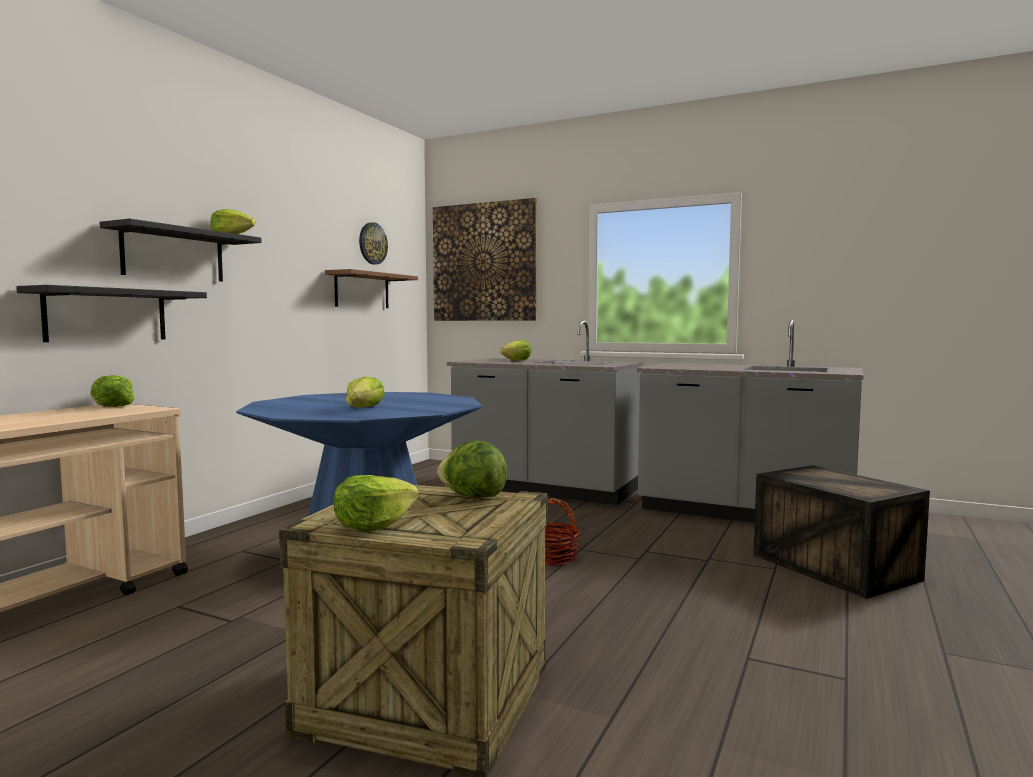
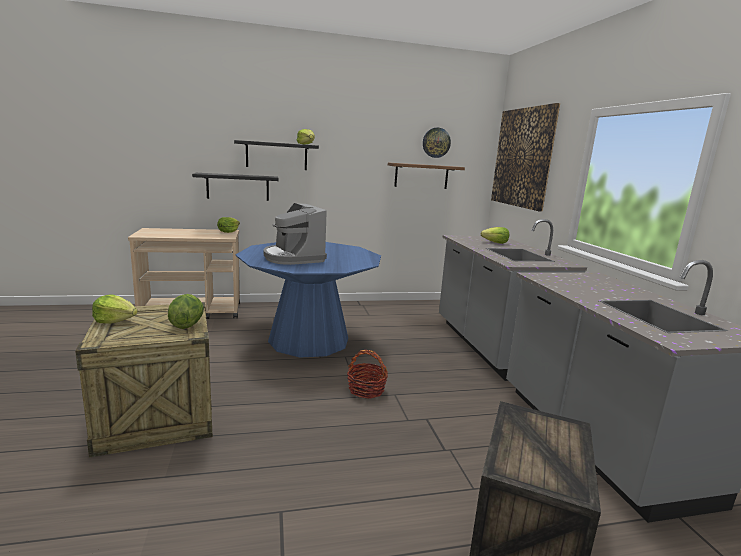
camera: 50 degrees right, 10 degrees up
lettuce [346,377,385,408] -> coffee machine [263,203,327,265]

